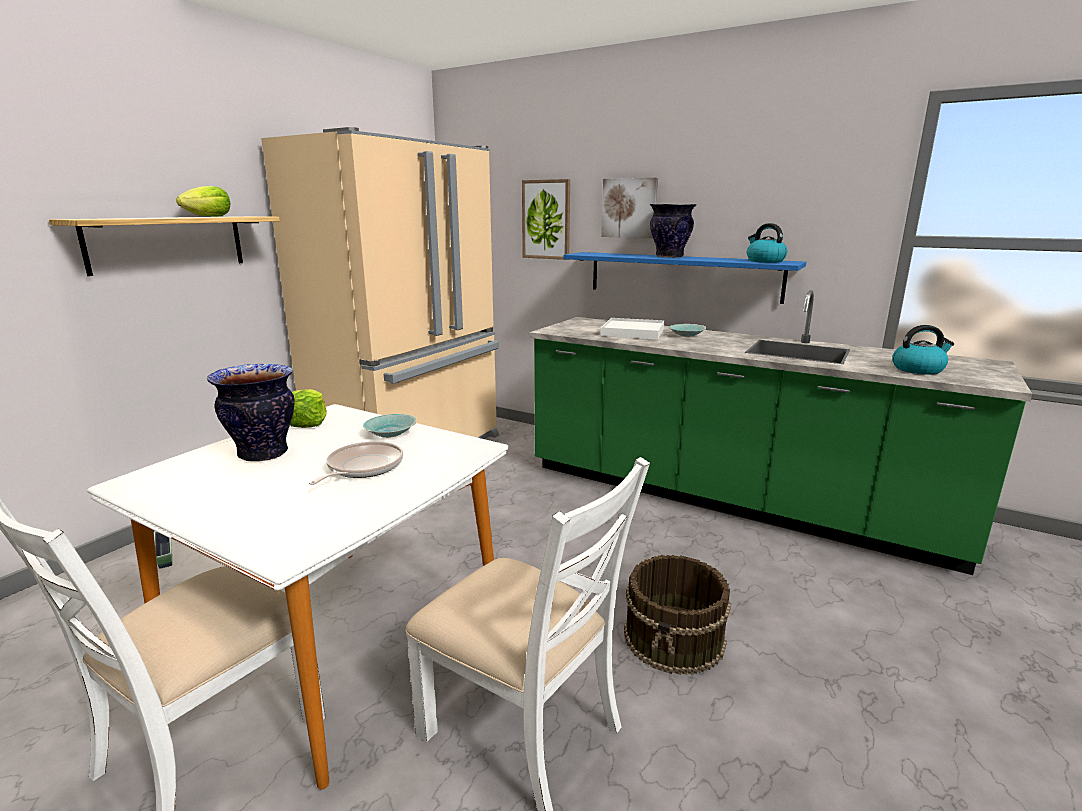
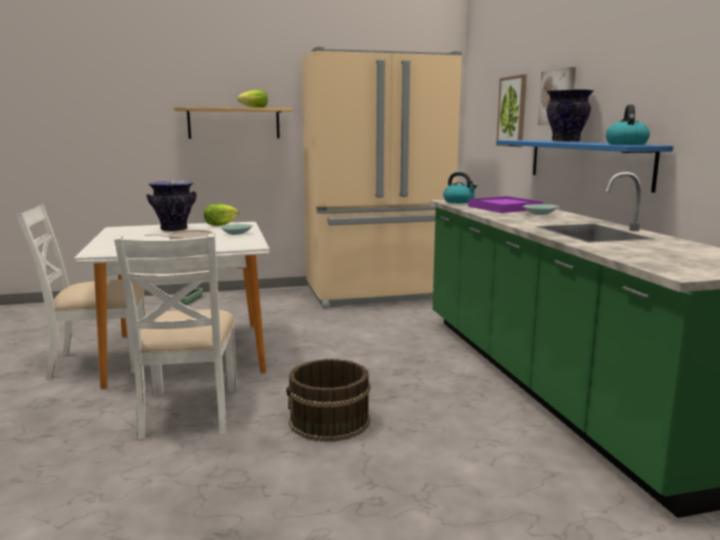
camera: 45 degrees right, 5 degrees down
white tray [600,318,665,340] -> purple tray [468,196,543,213]
kettle [892,325,954,375] -> kettle moved to [443,172,477,203]

